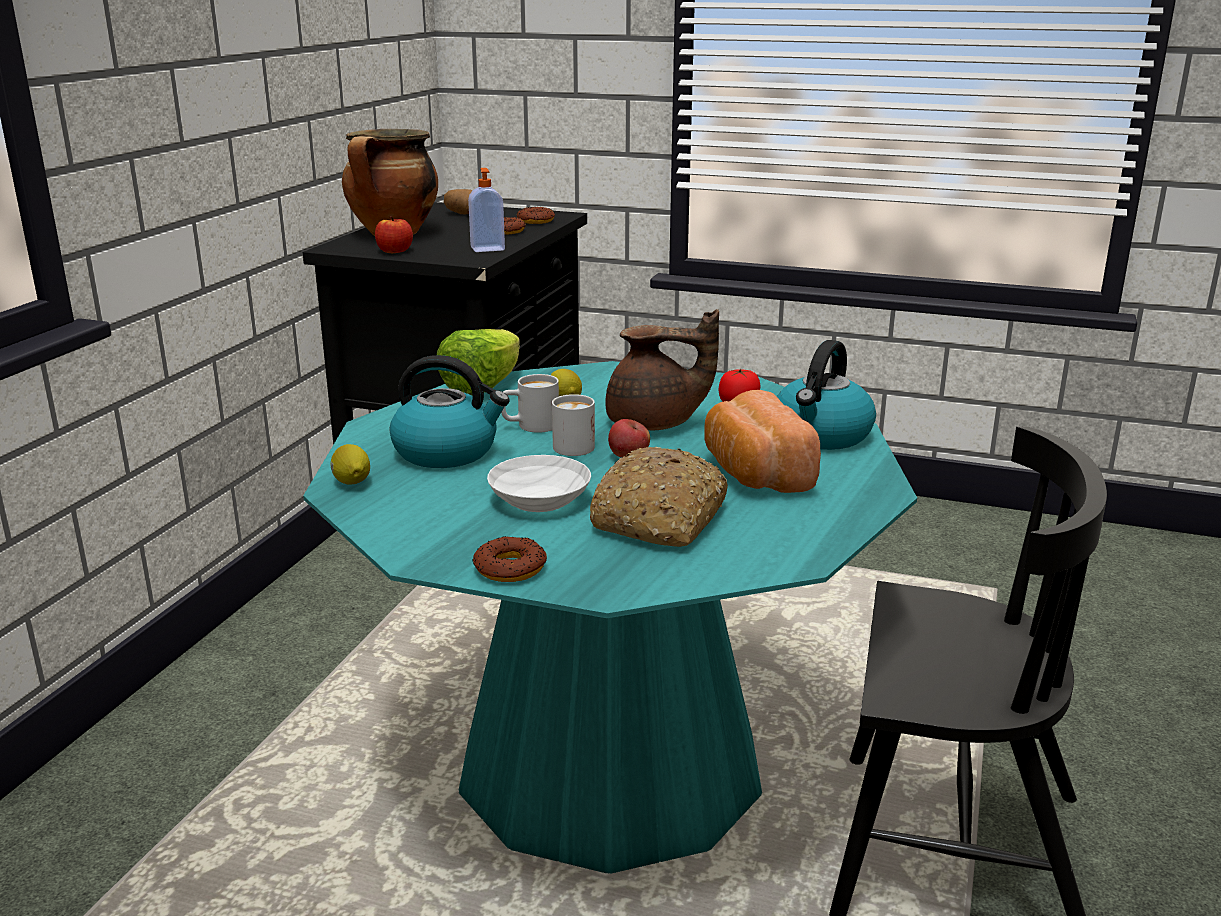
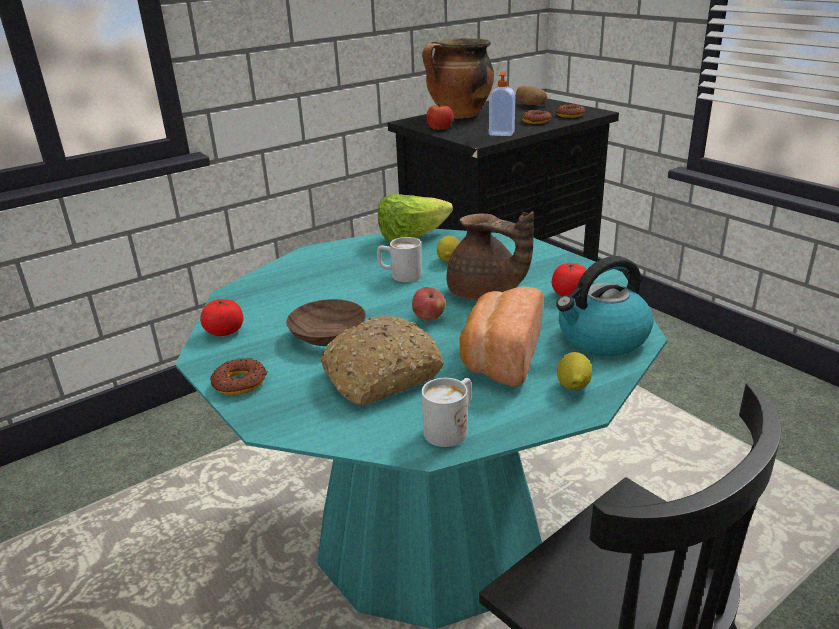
camera: 35 degrees right, 5 degrees up
lemon [330,444,370,485] -> lemon moved to [557,352,592,390]
kettle [390,355,510,468] -> none
white bowl [487,455,591,512] -> brown bowl [286,299,366,346]
white mug [552,394,595,456] -> white mug moved to [422,378,471,447]
none -> tomato [200,299,243,336]

